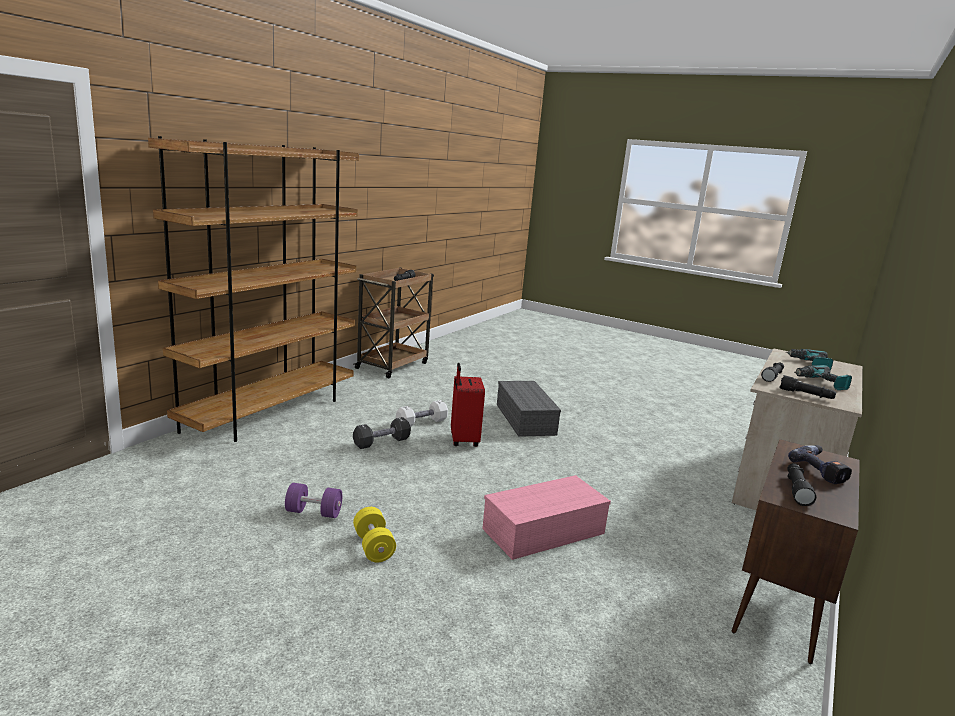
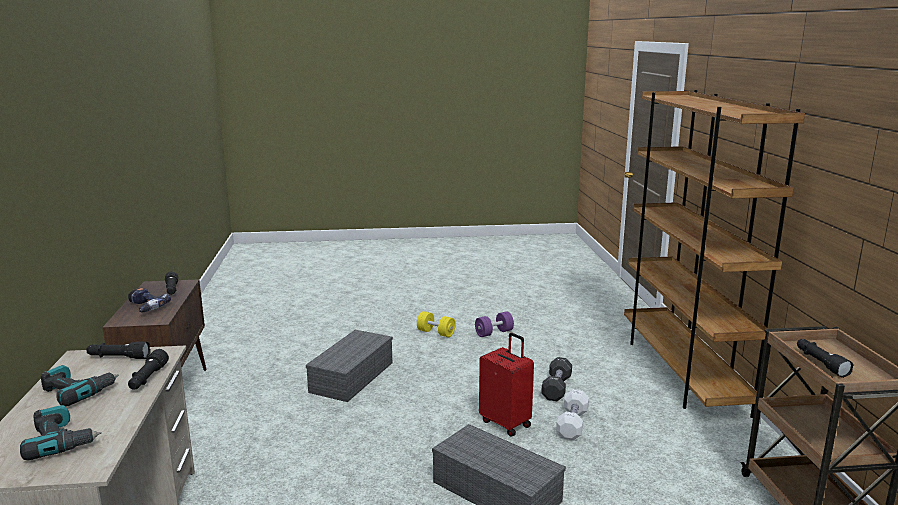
camera: 145 degrees right, 0 degrees up
pink storage box [482,475,611,560] -> grey storage box [306,330,393,402]

